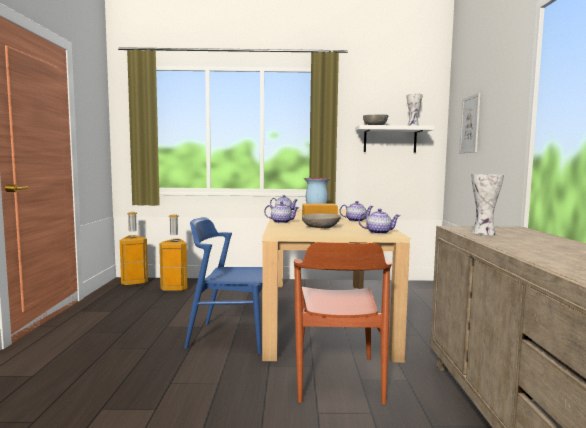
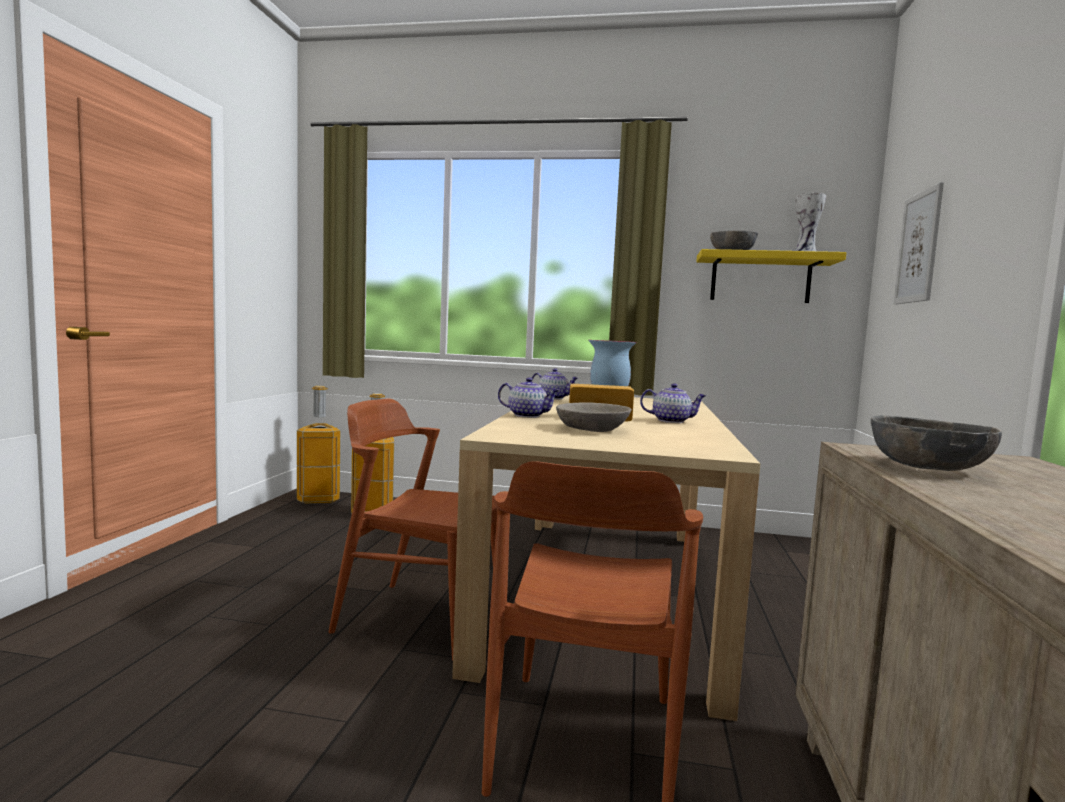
camera: 10 degrees right, 0 degrees up
blue chair [184,217,262,354] -> brown chair [329,398,497,661]
white shelf [355,125,434,153] -> yellow shelf [696,249,846,303]
teapot [358,209,400,234] -> none
vase [471,174,504,235] -> grey bowl [871,415,1002,471]

